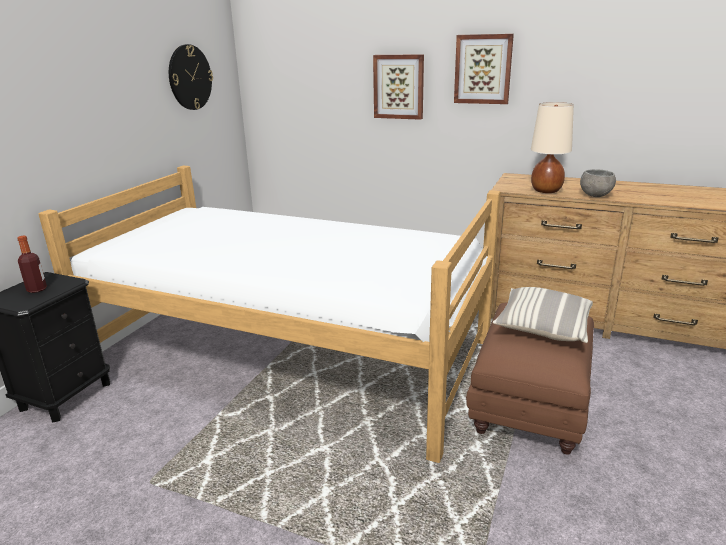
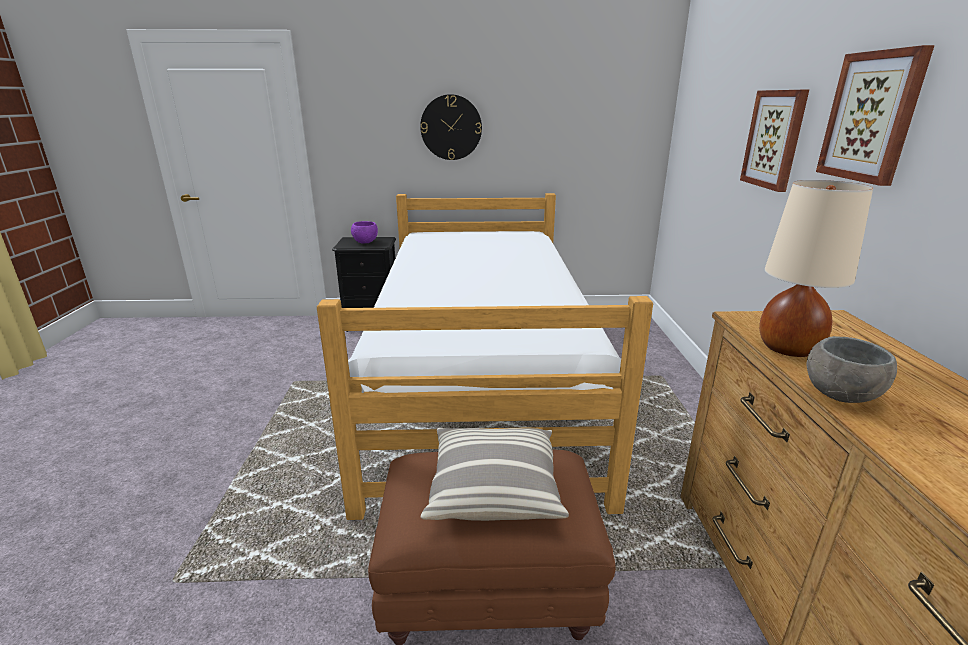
camera: 65 degrees right, 0 degrees up
bottle [18,236,47,293] -> purple bowl [351,221,378,244]
wall clock [169,44,213,110] -> wall clock moved to [420,94,482,160]

